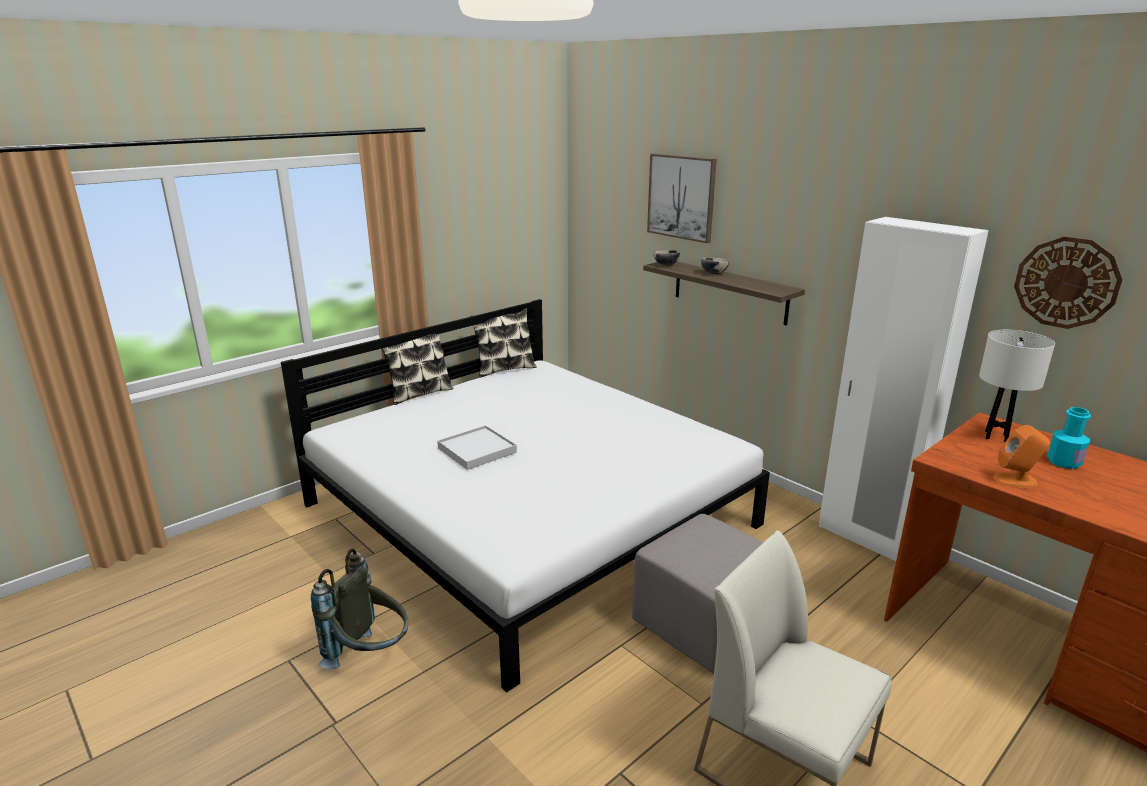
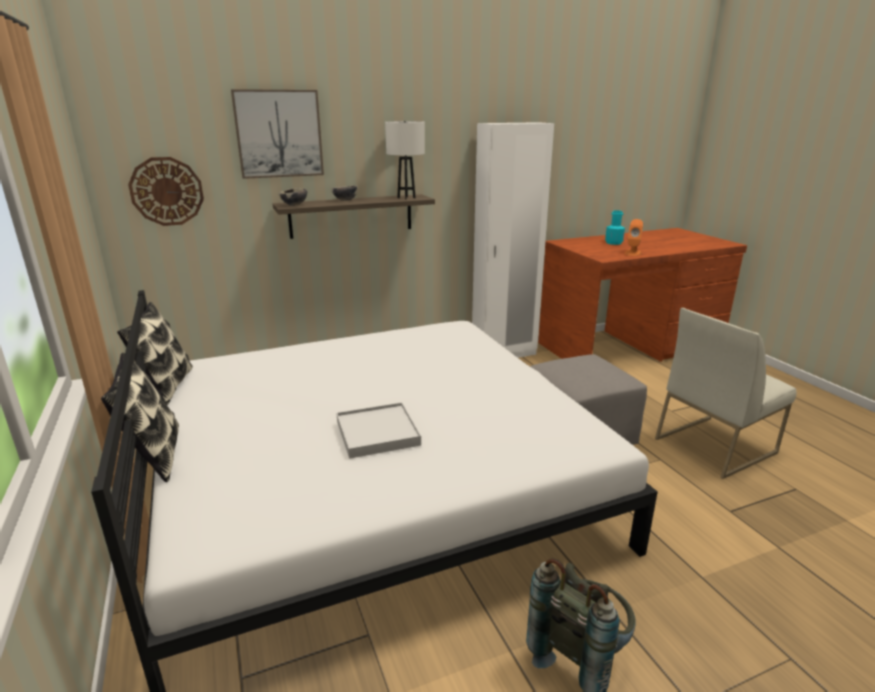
camera: 70 degrees left, 0 degrees up
white table lamp [979,330,1055,442] -> white table lamp moved to [385,121,425,200]
wall clock [1014,237,1123,329] -> wall clock moved to [128,157,204,226]

